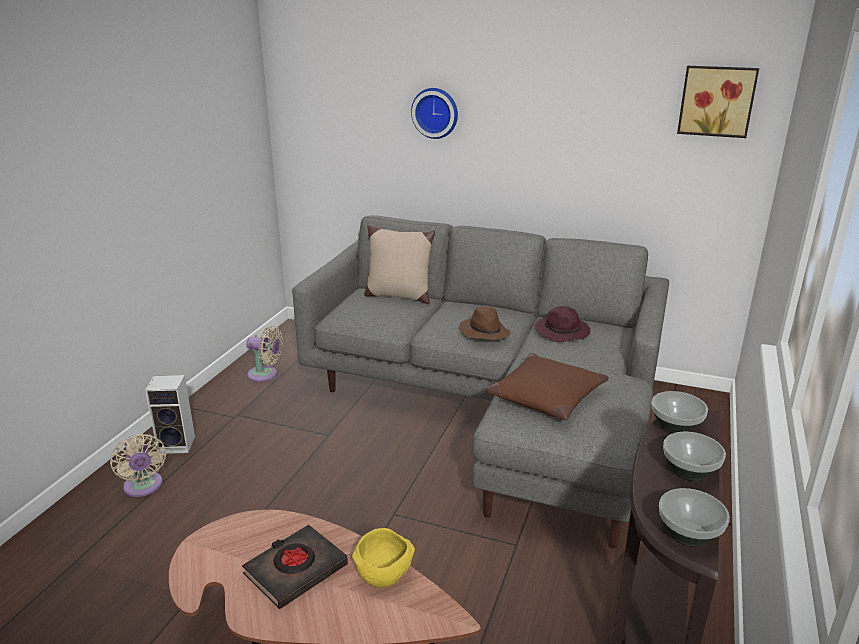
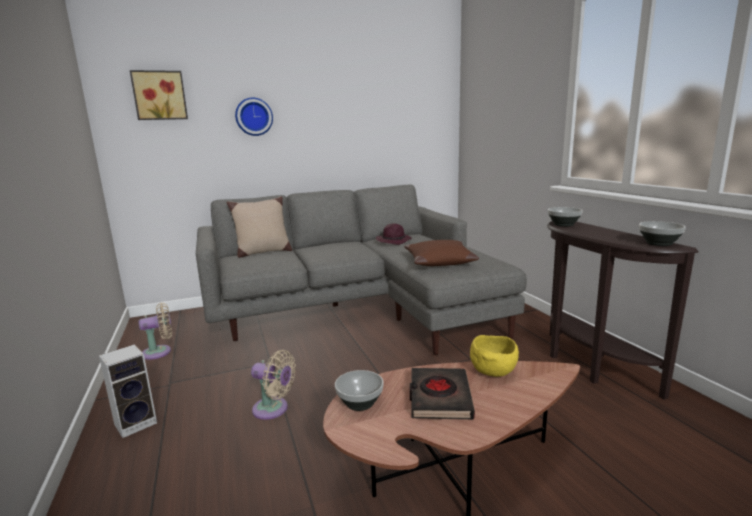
camera: 40 degrees left, 10 degrees down
beige fan [110,434,166,497] -> beige fan moved to [251,350,296,420]
brown hat [460,306,510,340] -> none
bowl [663,432,726,481] -> bowl moved to [335,370,384,411]
picture [677,66,759,138] -> picture moved to [130,70,188,120]

